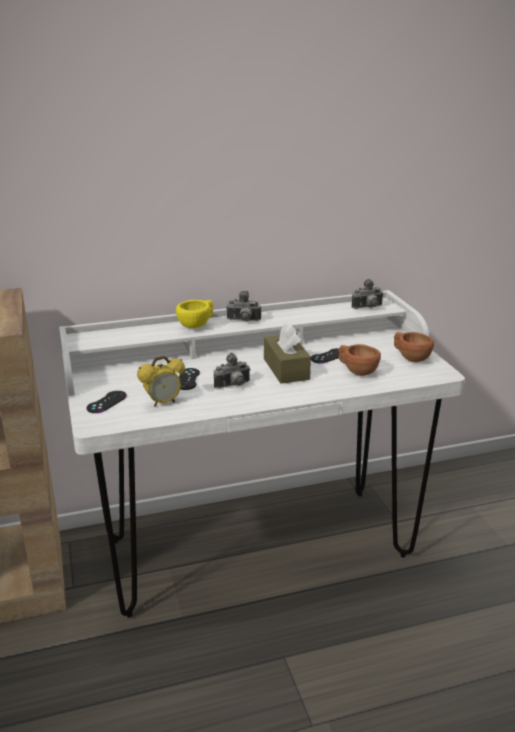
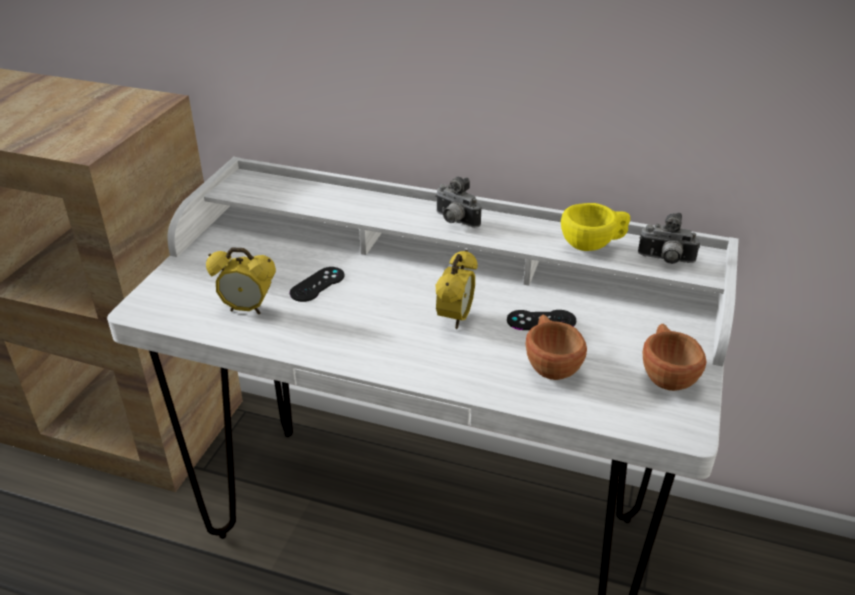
camera: 35 degrees right, 10 degrees up
black game controller [87,391,127,413] -> none
yellow cup [176,300,213,328] -> yellow cup moved to [561,203,630,251]
camera [214,353,250,389] -> none
brown tissue box [264,323,311,384] -> alarm clock [436,250,478,329]

